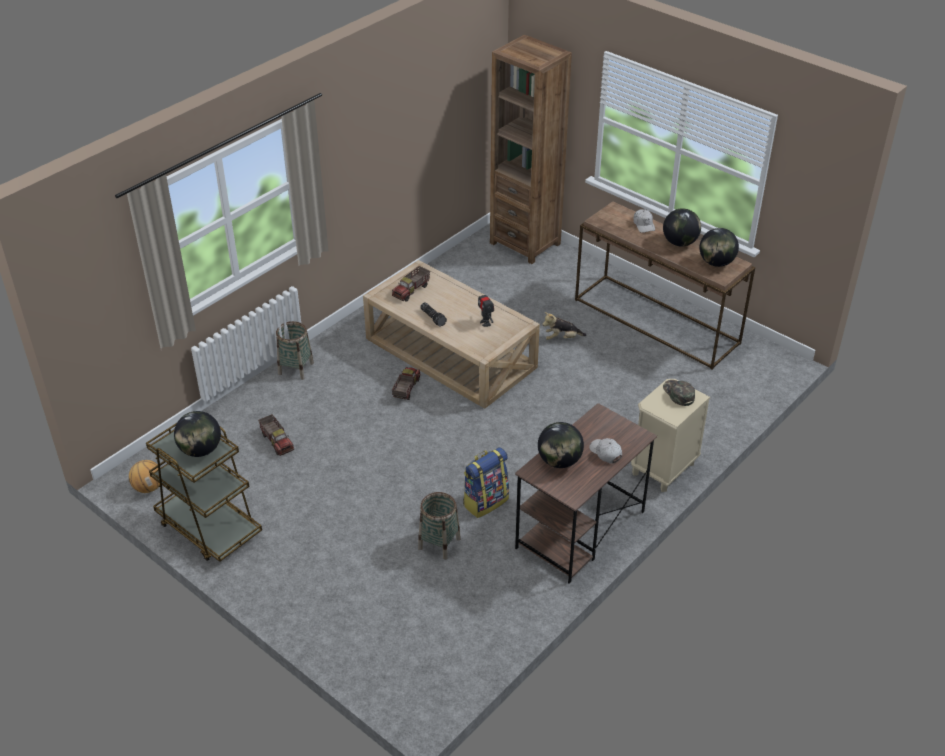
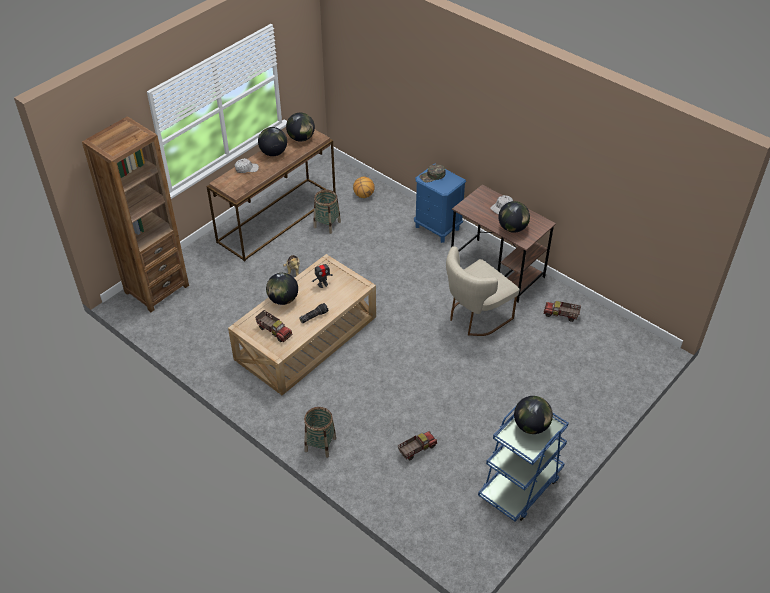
camera: 90 degrees left, 5 degrees up
basketball [129,460,160,493] -> basketball moved to [353,177,375,198]
brown cart [146,423,262,562] -> blue cart [478,406,569,521]
toy truck [392,367,421,400] -> toy truck moved to [543,301,581,322]
basket [418,492,461,560] -> basket moved to [314,190,341,234]
backpack [463,447,509,518] -> beige chair [446,246,519,336]
beige nightstand [631,379,710,492] -> blue nightstand [414,164,466,243]
none -> globe [266,273,298,305]

